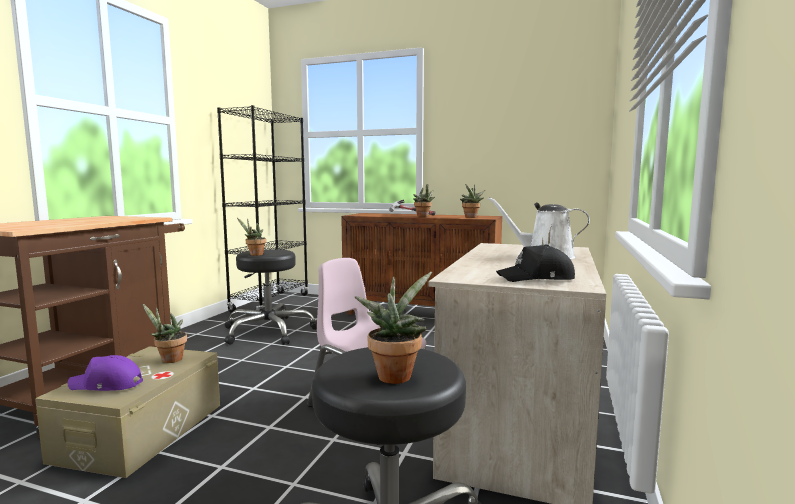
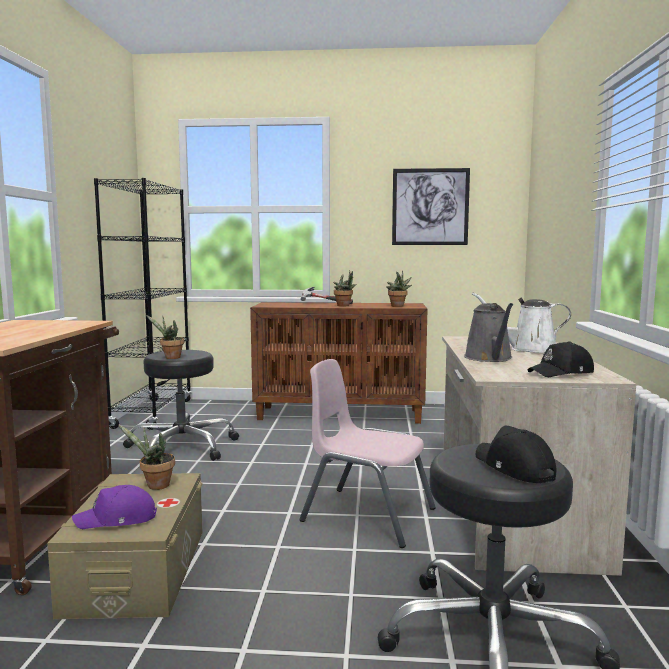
camera: 15 degrees left, 0 degrees up
potted plant [355,272,432,384] -> black cap [476,426,557,483]
none -> picture [392,168,470,245]
none -> grey watering can [464,303,513,362]

